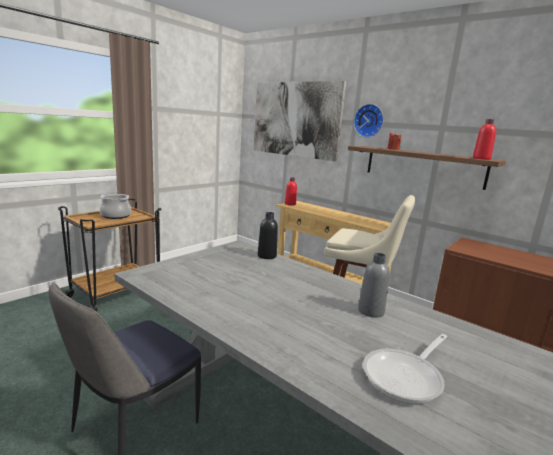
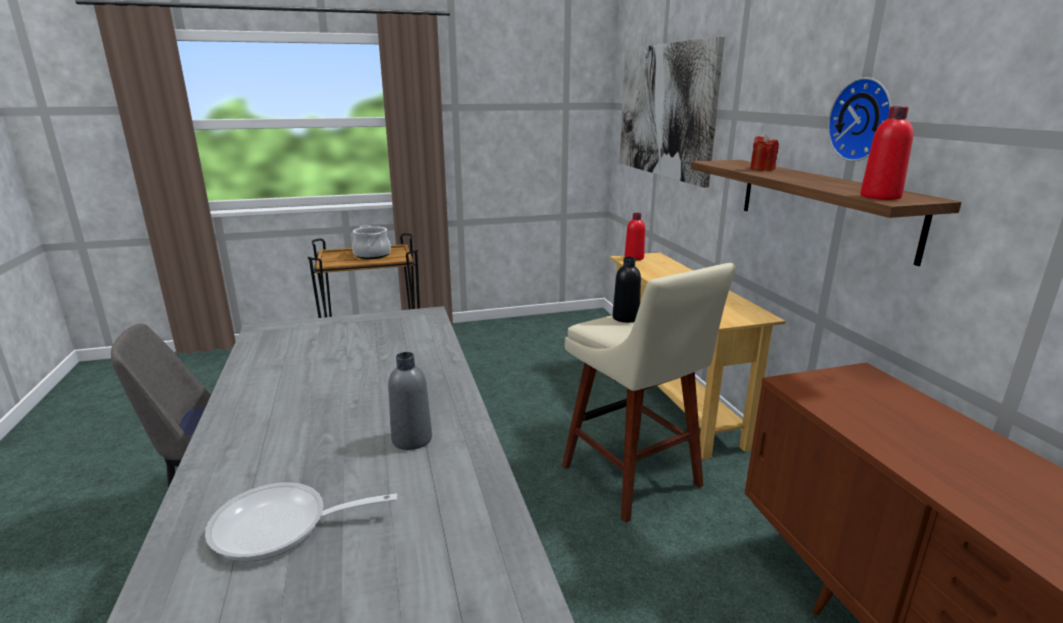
camera: 35 degrees right, 5 degrees up
black bottle [258,212,278,259] -> black bottle moved to [613,257,641,323]
wall clock [354,104,384,138] -> wall clock moved to [827,77,892,161]

